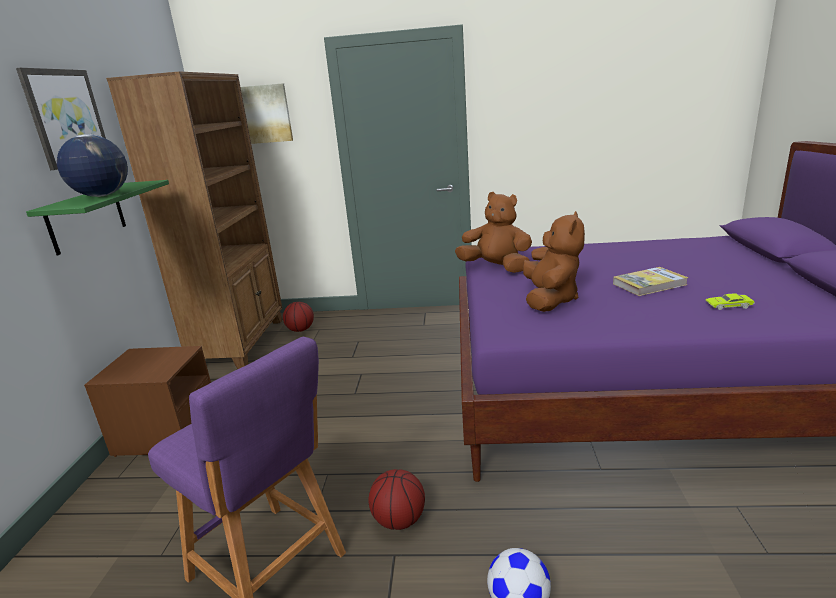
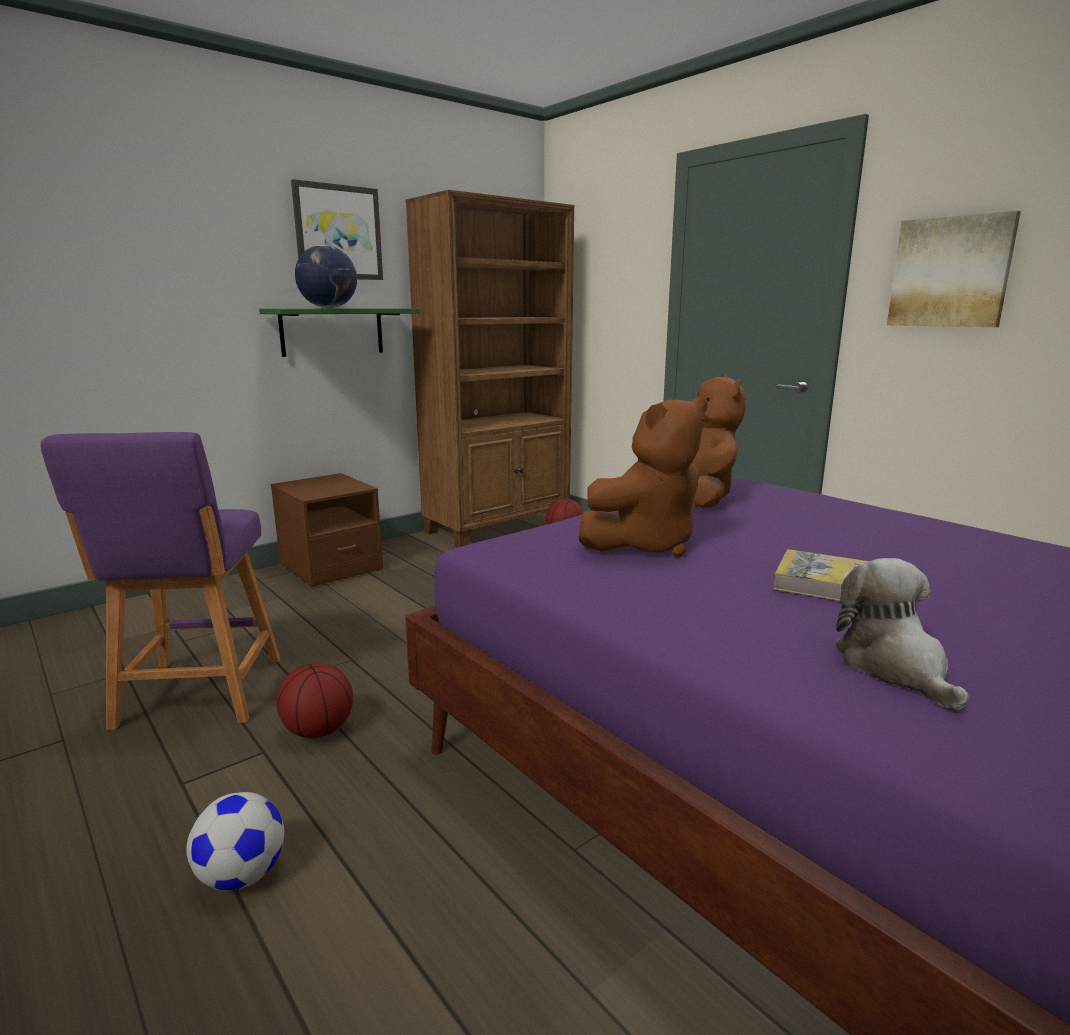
camera: 45 degrees right, 5 degrees down
picture [241,83,293,144] -> picture moved to [887,211,1021,327]
green toy car [705,293,755,310] -> plush toy [836,558,969,710]

